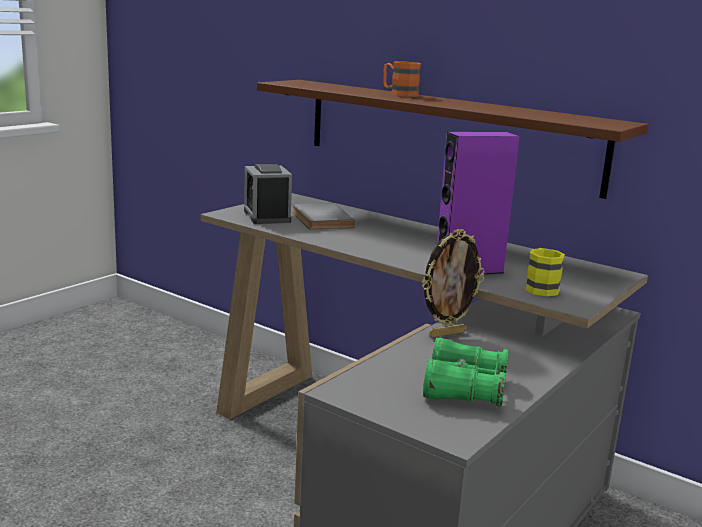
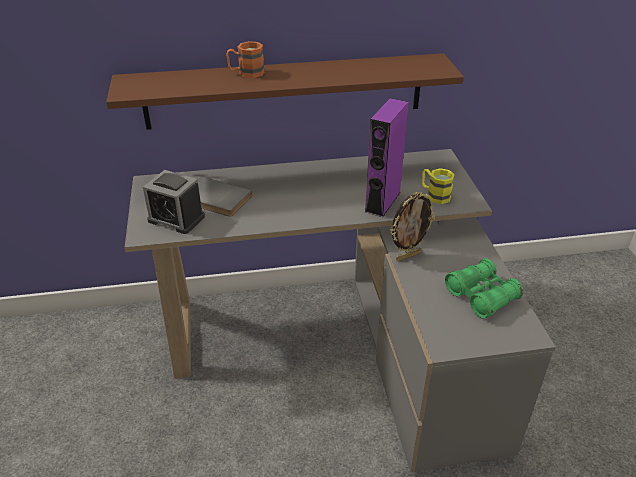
camera: 45 degrees left, 20 degrees up
picture frame [422,229,485,338] -> picture frame turned 45 degrees clockwise [390,192,435,261]

